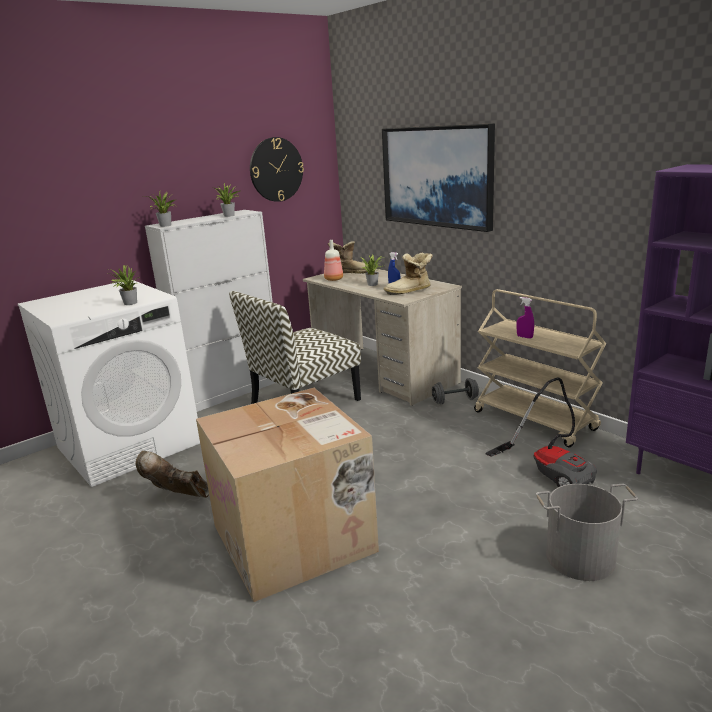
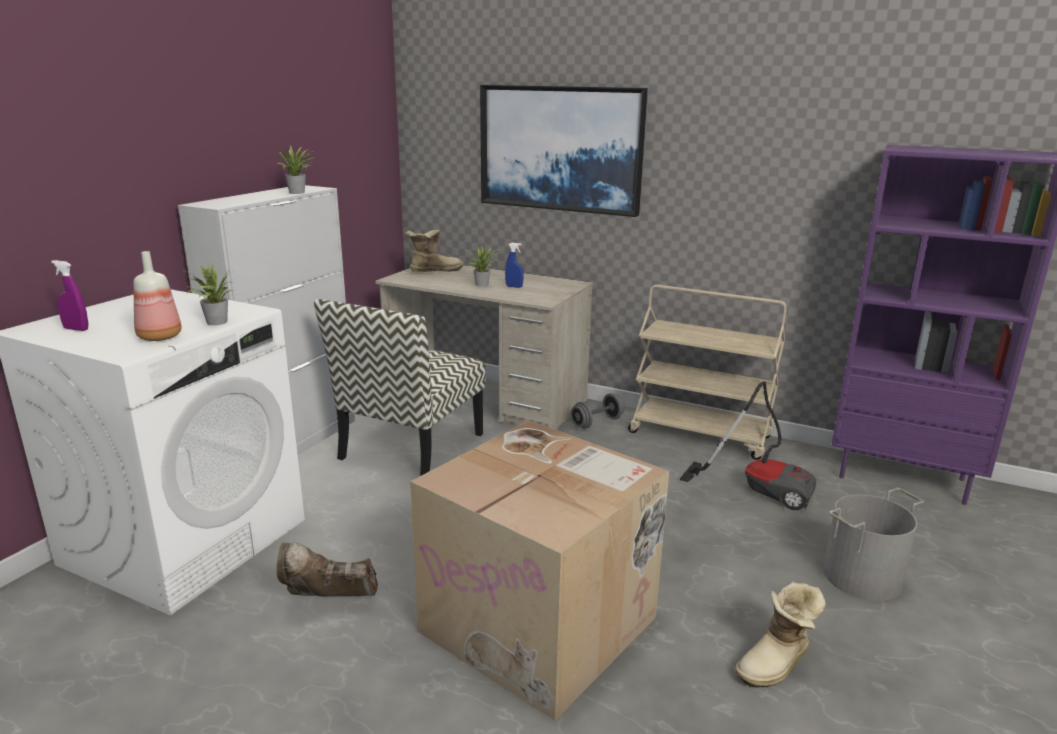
camera: 25 degrees left, 0 degrees up
potted plant [147,192,175,227] -> none
wall clock [250,137,304,202] -> none
bottle [324,240,343,281] -> bottle moved to [133,251,182,341]
boot [384,253,433,295] -> boot moved to [735,581,826,688]
purple spray bottle [517,297,534,339] -> purple spray bottle moved to [51,260,88,331]

